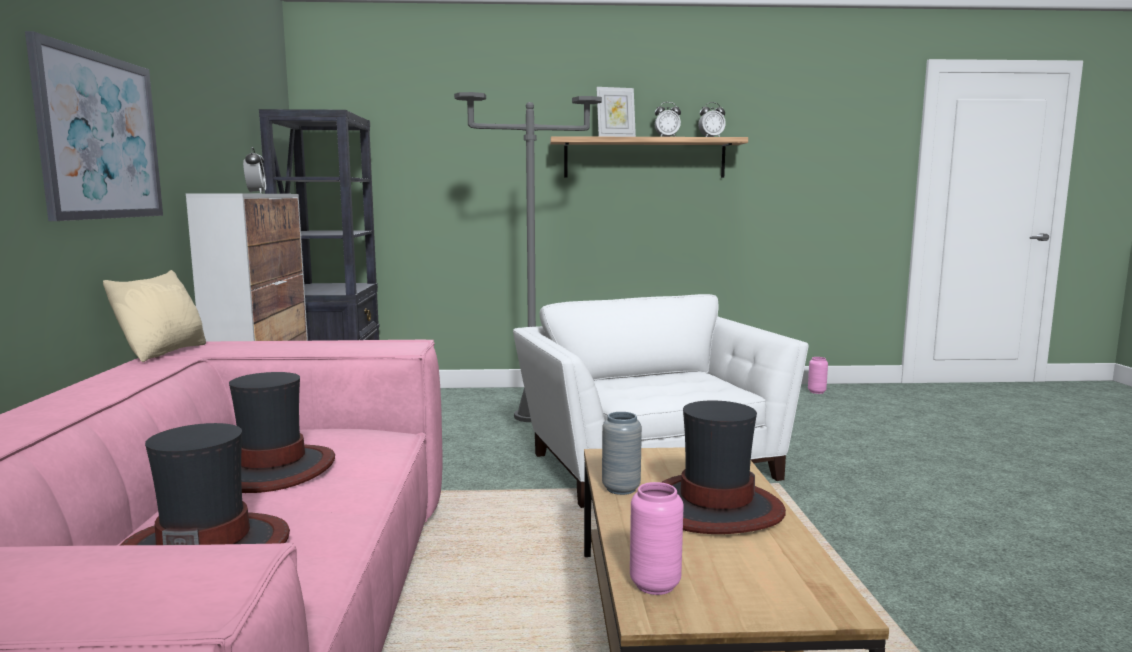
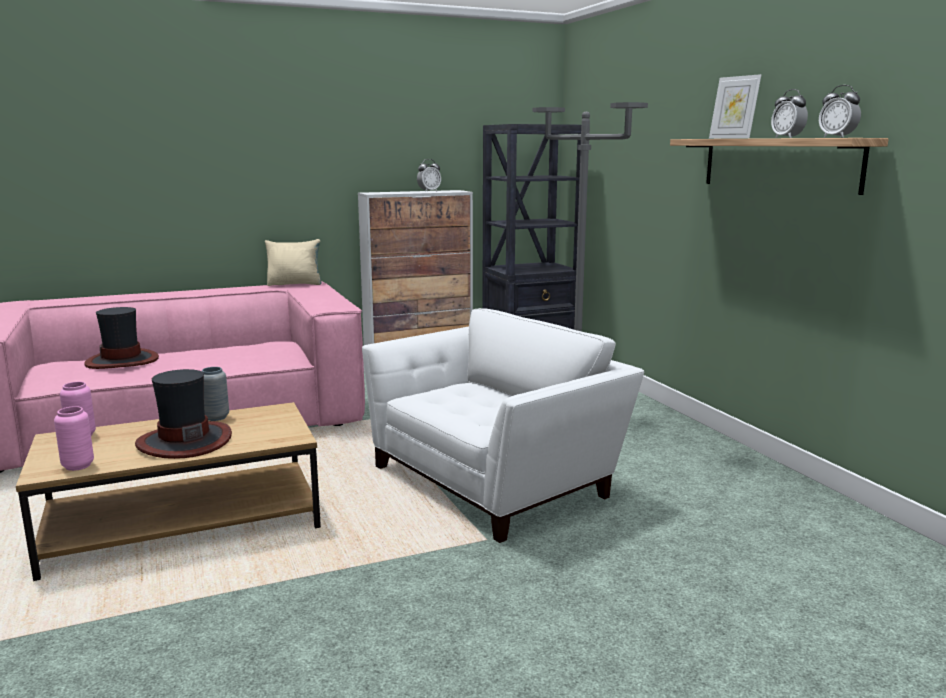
camera: 70 degrees right, 5 degrees up
picture [25,31,163,221] -> none
hat [229,372,335,493] -> none
pink vase [808,357,828,394] -> pink vase moved to [54,406,94,471]

